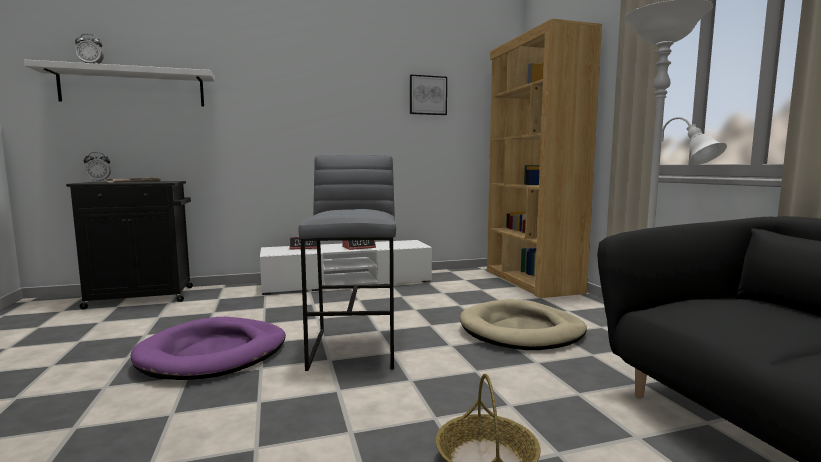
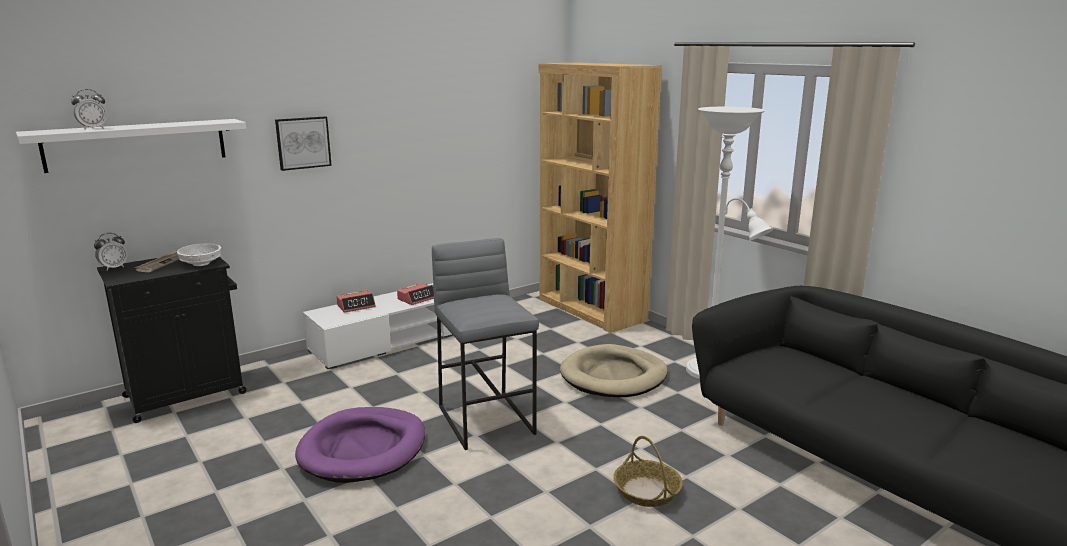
camera: 20 degrees left, 10 degrees up
picture [410,75,447,115] -> picture moved to [275,116,332,171]
none -> white bowl [177,243,221,266]

